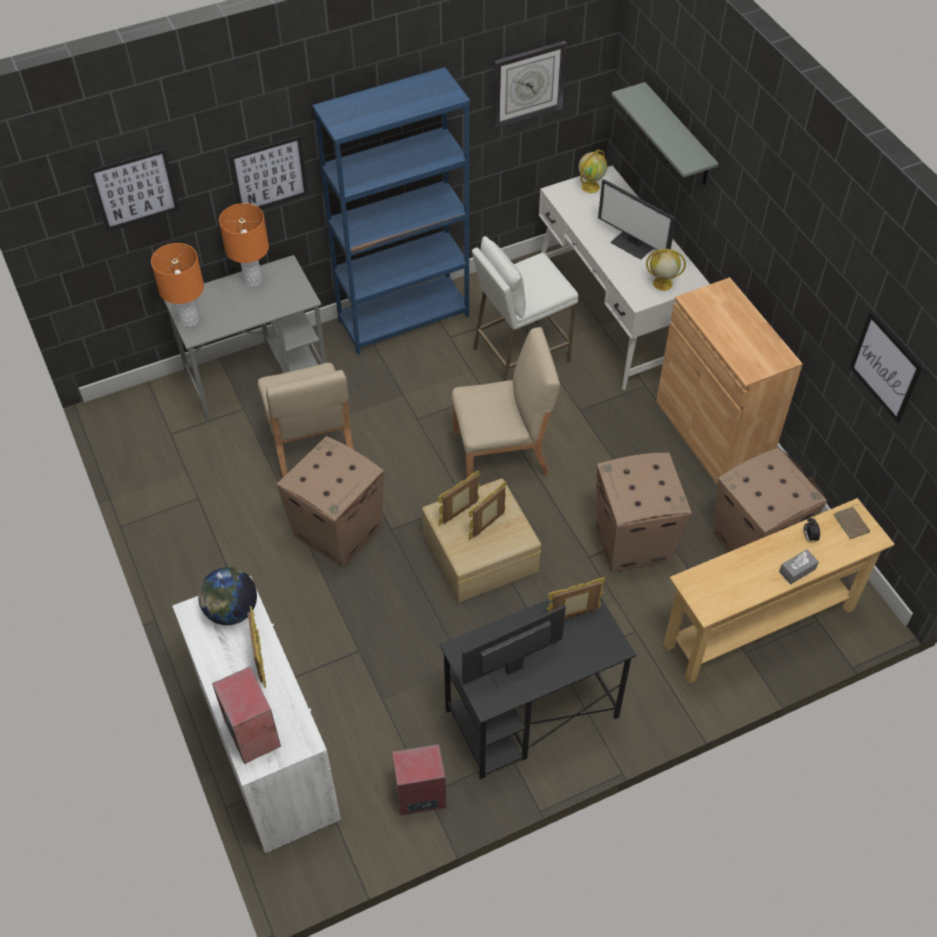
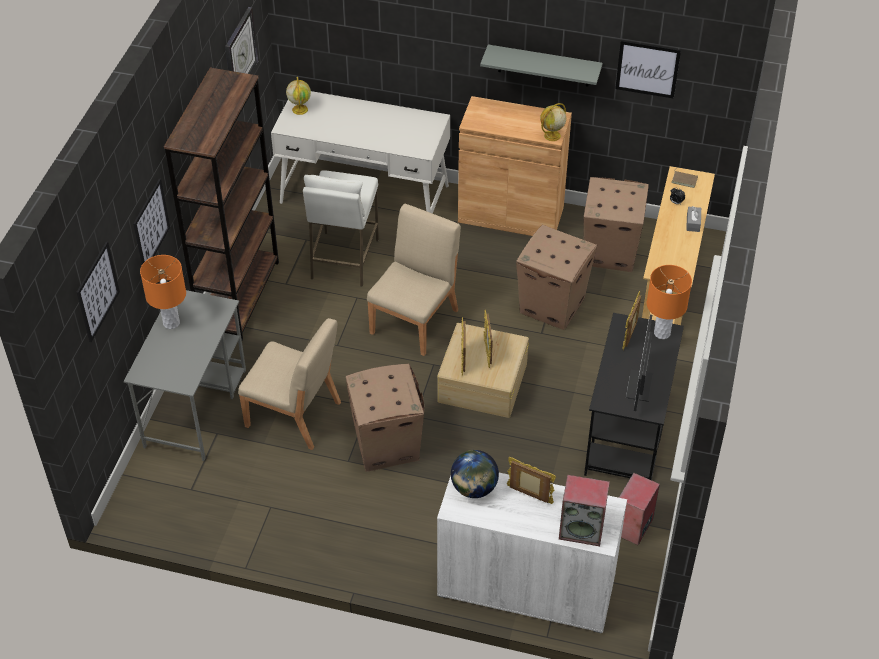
camera: 50 degrees left, 5 degrees down
orange table lamp [151,243,204,327] -> orange table lamp moved to [647,265,692,339]
blue bookcase [313,67,470,354] -> brown bookcase [164,68,279,340]
monitor [598,179,676,260] -> none
grey shelf [612,82,719,185] -> grey shelf moved to [480,45,603,87]
globe [646,249,686,291] -> globe moved to [540,103,566,141]

